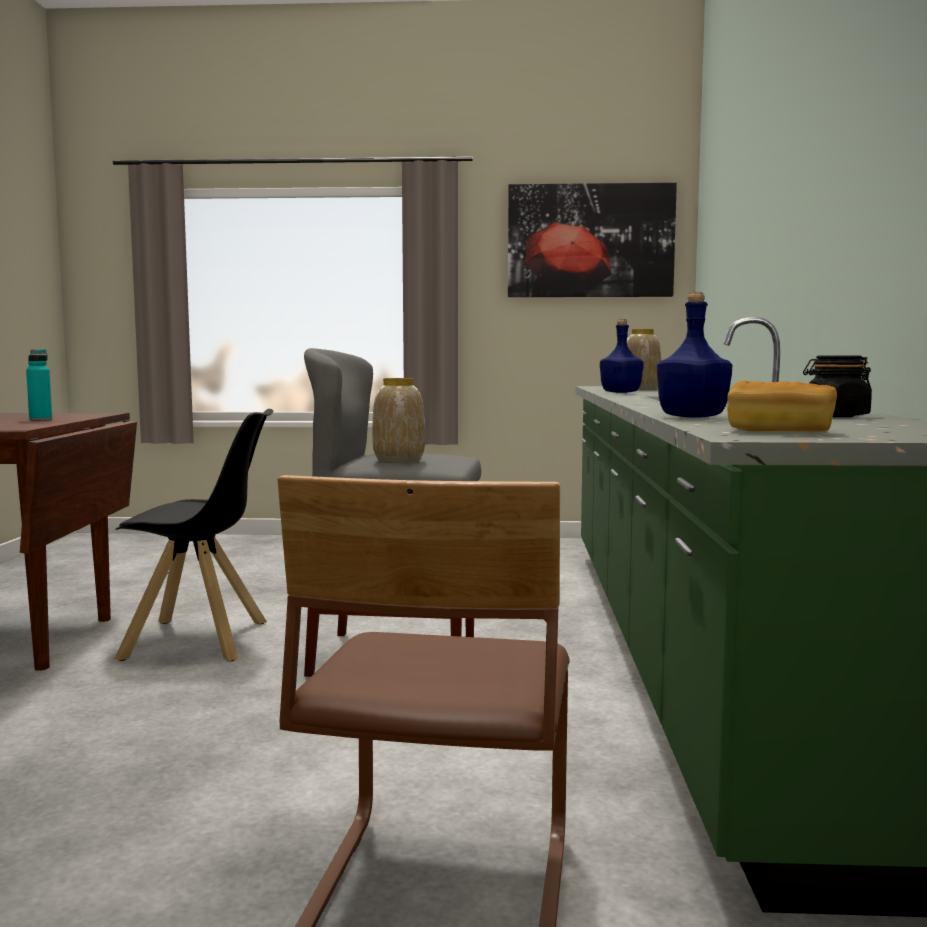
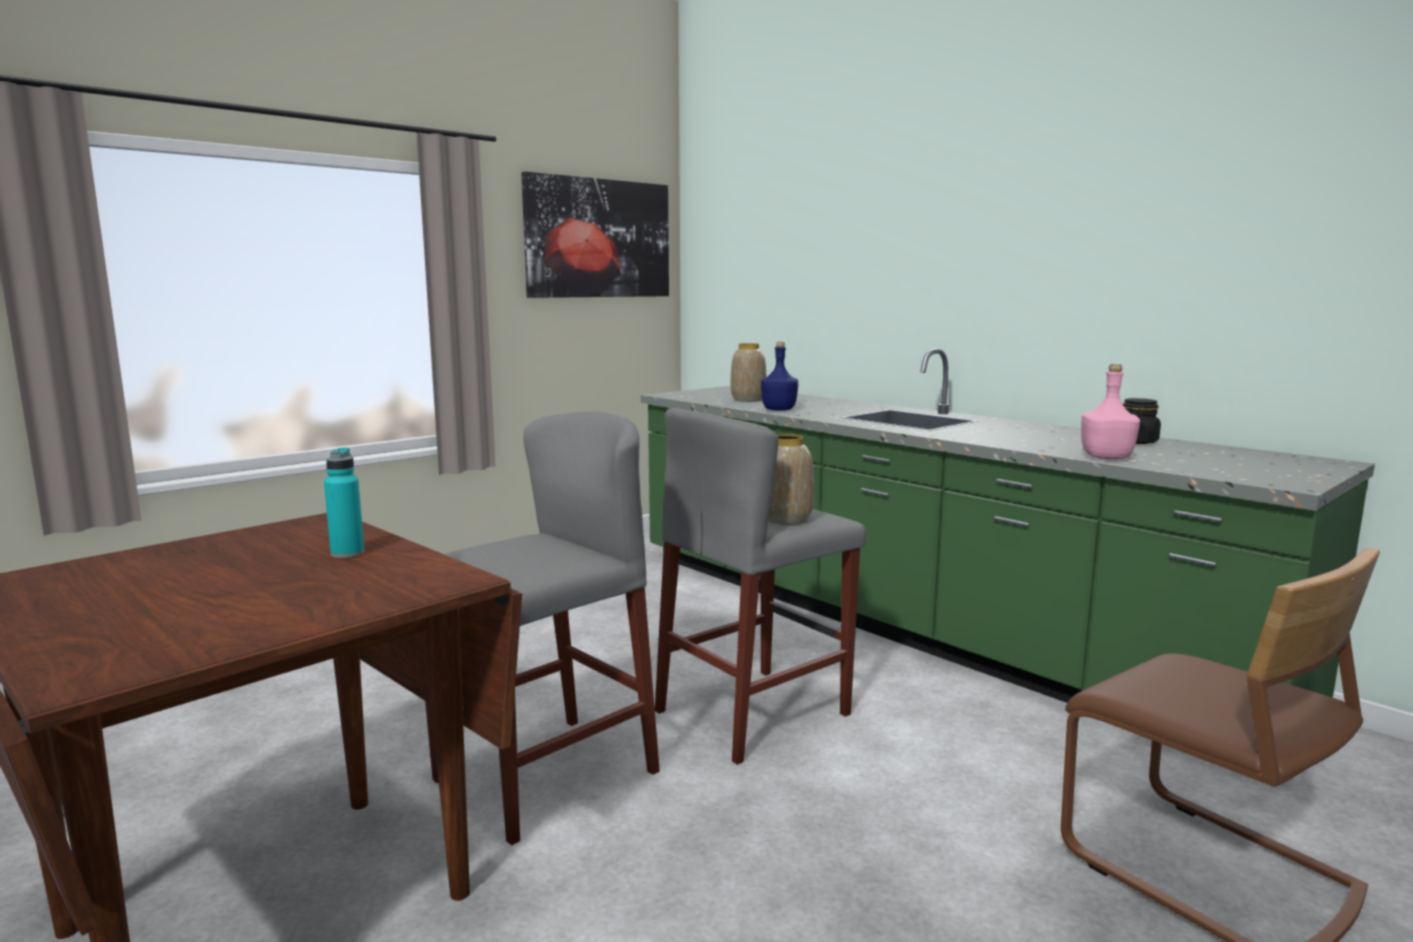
camera: 45 degrees left, 5 degrees up
black chair [115,409,273,661] -> grey stool [425,411,660,845]
blue bottle [657,292,732,418] -> pink bottle [1081,364,1140,459]
bread [727,380,837,431] -> none

